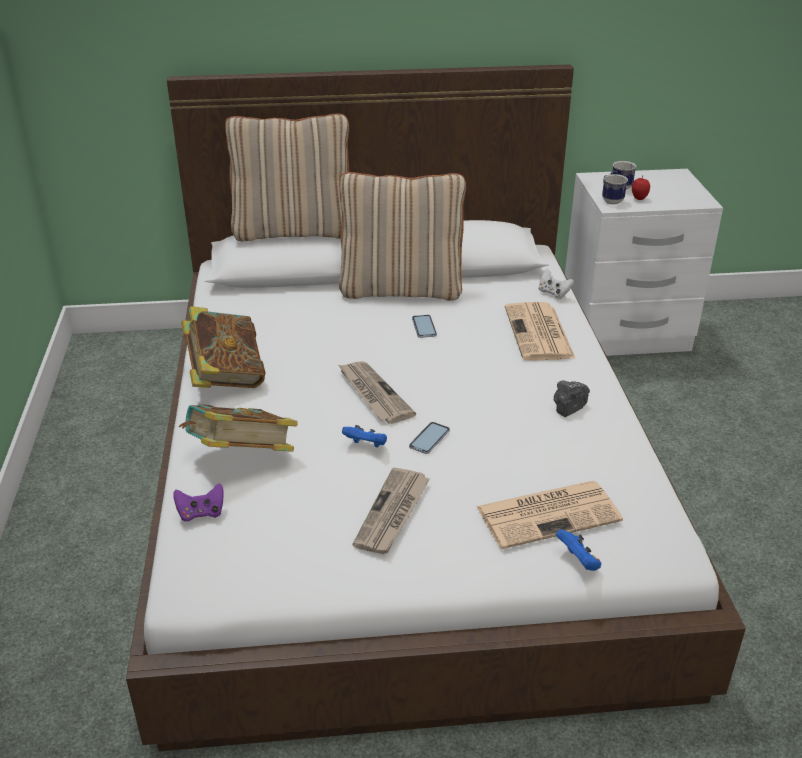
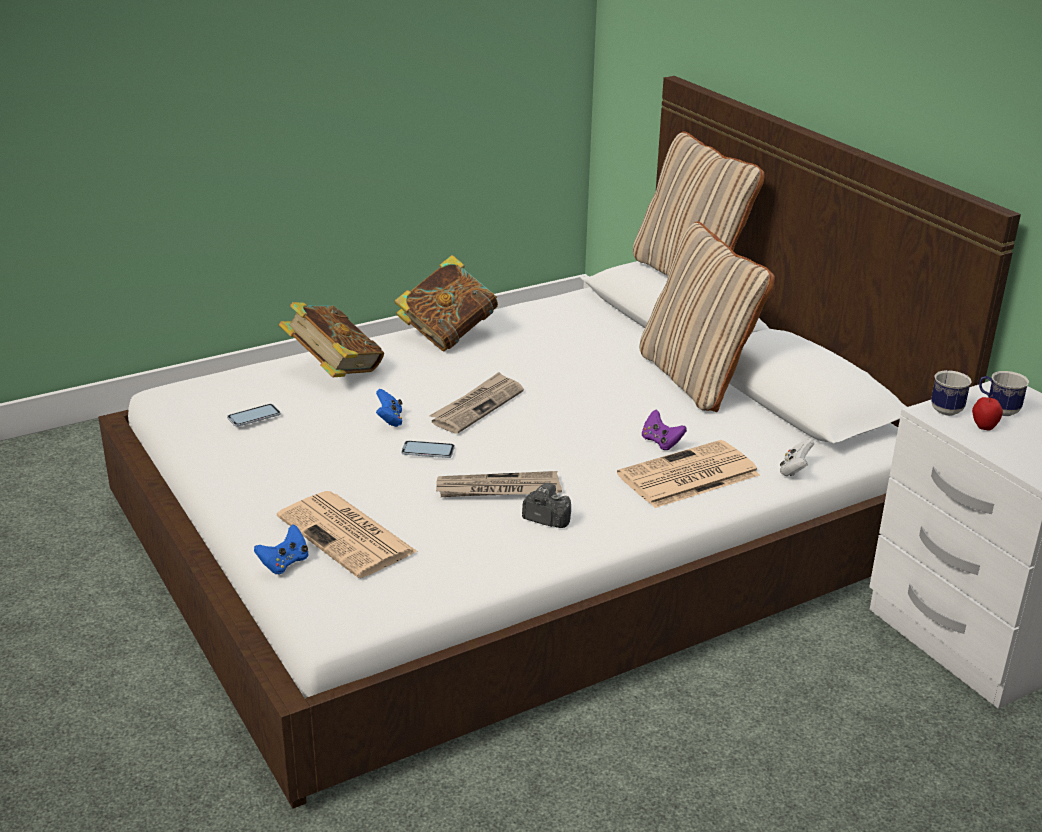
camera: 65 degrees right, 5 degrees down
purple game controller [173,483,224,522] -> purple game controller moved to [642,409,687,450]
newspaper [353,468,430,554] -> newspaper moved to [436,471,562,497]
phone [412,315,437,338] -> phone moved to [227,404,281,427]

